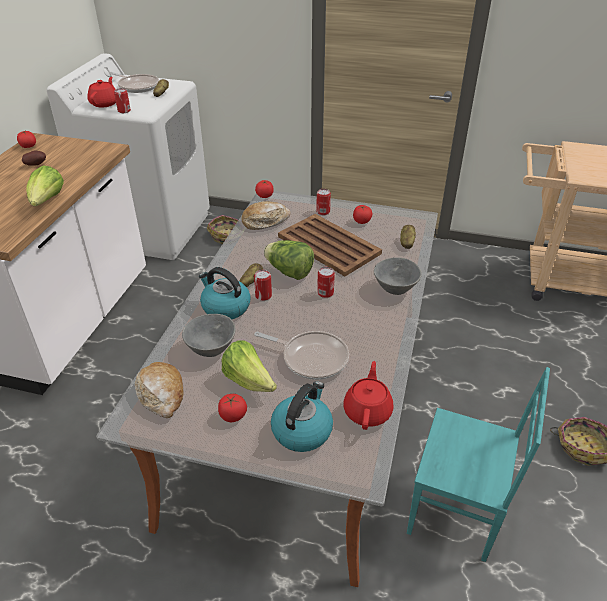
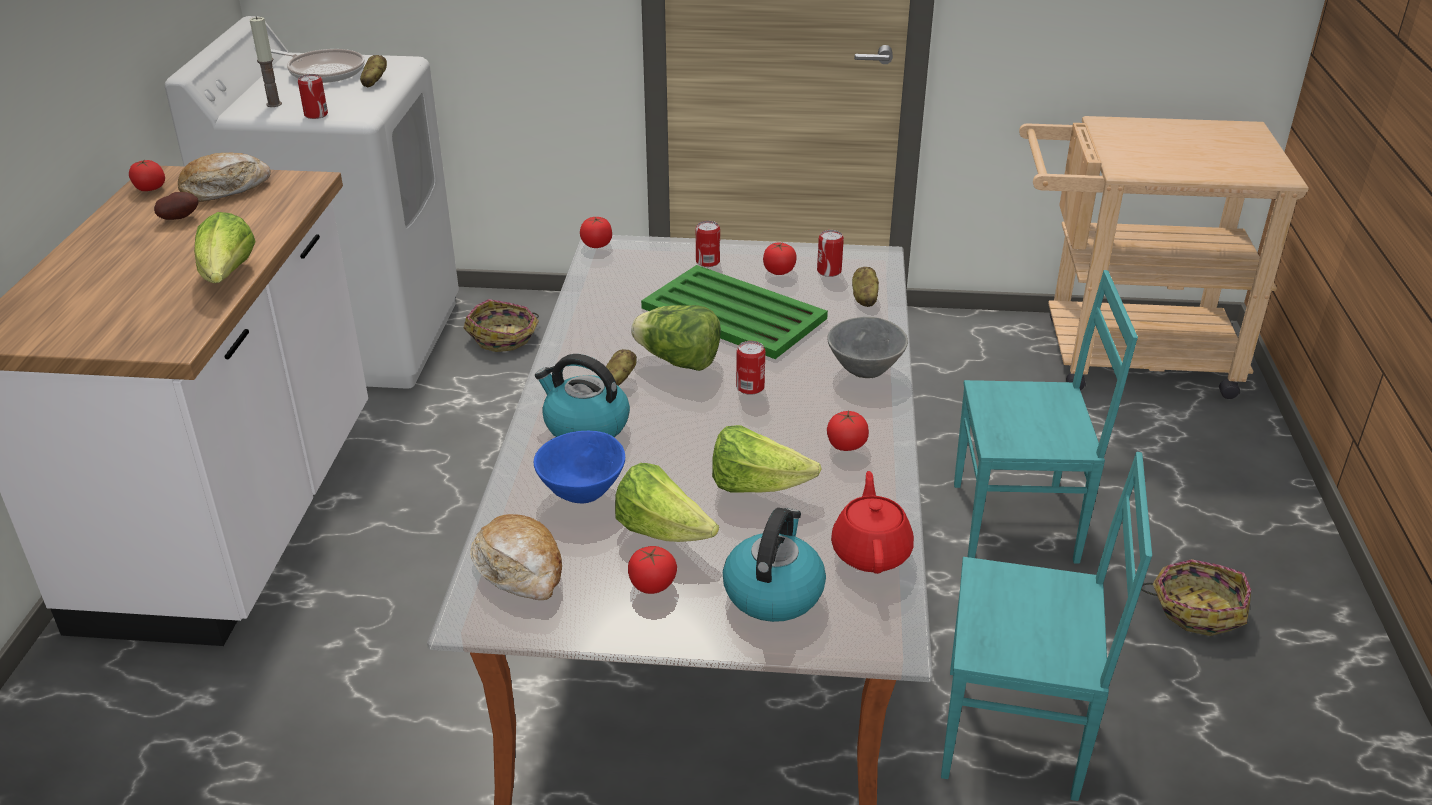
camera: 10 degrees left, 5 degrees down
red teapot [87,77,116,108] -> candle [249,17,282,107]
grey bowl [182,314,236,357] -> blue bowl [534,431,625,504]
bread [241,201,291,230] -> bread moved to [178,152,271,202]
can [254,270,272,301] -> can moved to [817,230,844,277]
frying pan [254,331,349,380] -> lettuce [712,425,822,493]
brown tray [278,214,382,277] -> green tray [641,265,828,359]
none -> tomato [827,410,869,451]
none -> turquoise chair [954,270,1138,564]

